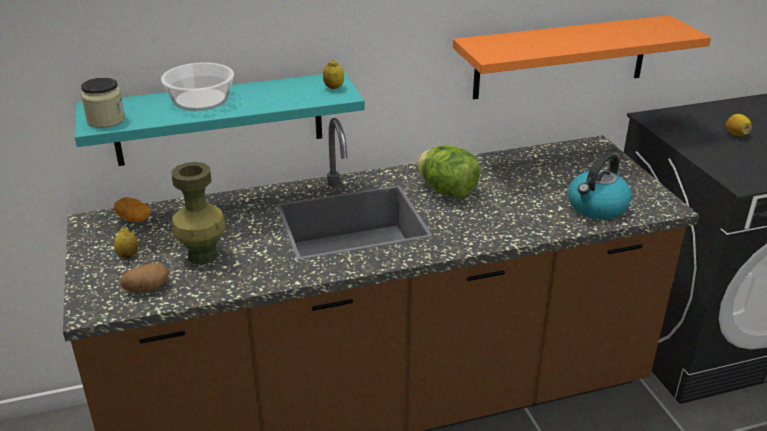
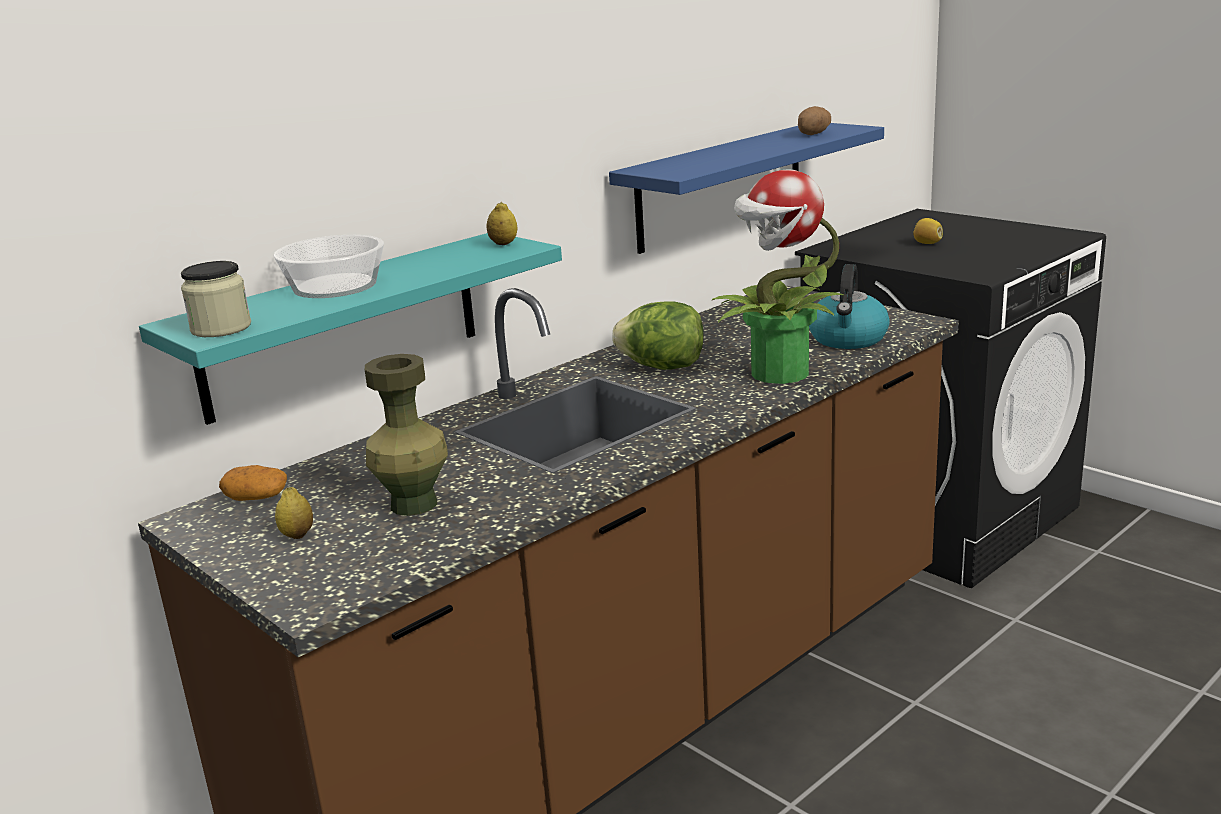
camera: 25 degrees left, 10 degrees down
potato [120,262,169,293] -> potato moved to [798,106,831,135]
orange shelf [453,15,711,99] -> blue shelf [609,123,884,254]
none -> potted plant [712,169,844,384]

